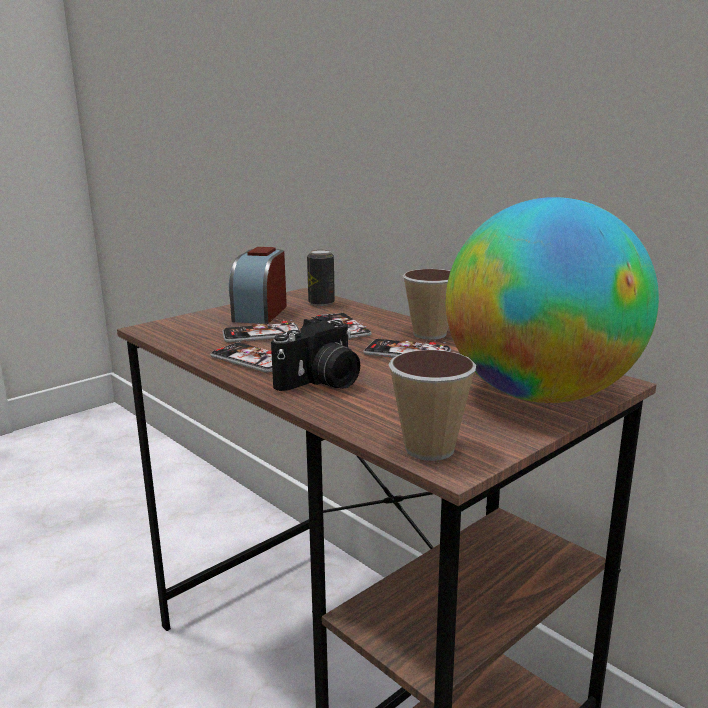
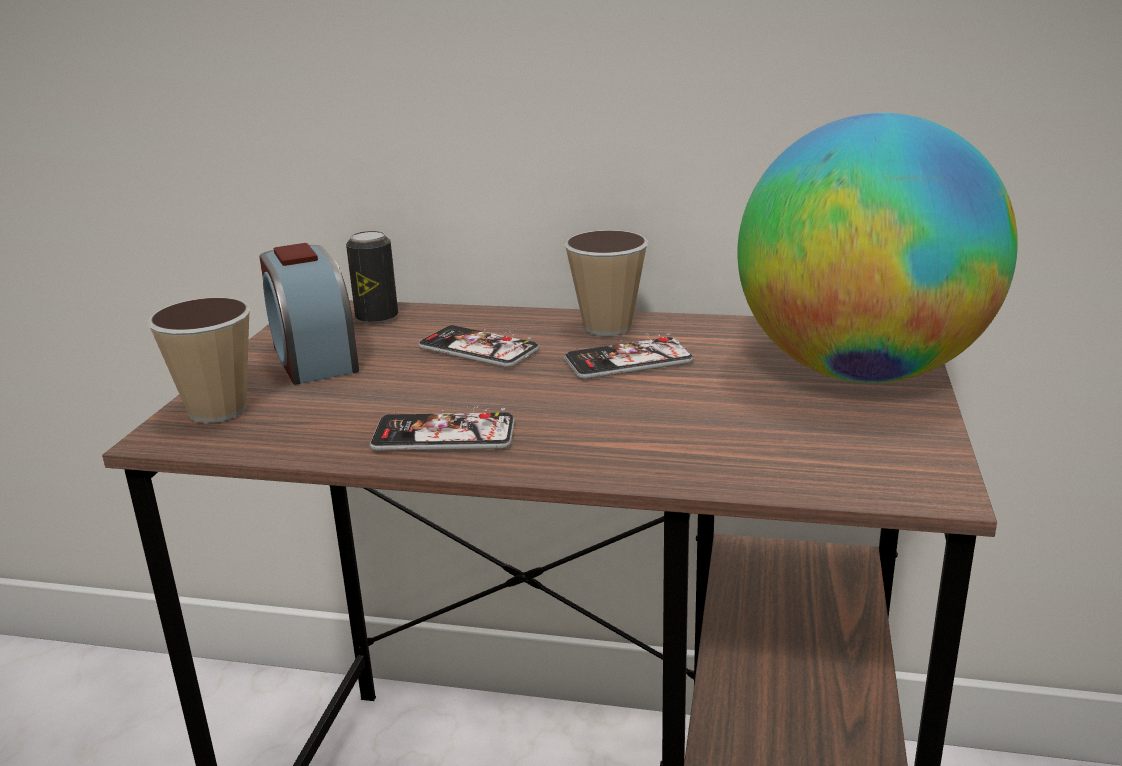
camera: 35 degrees left, 5 degrees up
phone [222,319,299,342] -> none
camera [271,317,360,391] -> none
cup [389,350,476,461] -> cup moved to [148,297,251,423]

